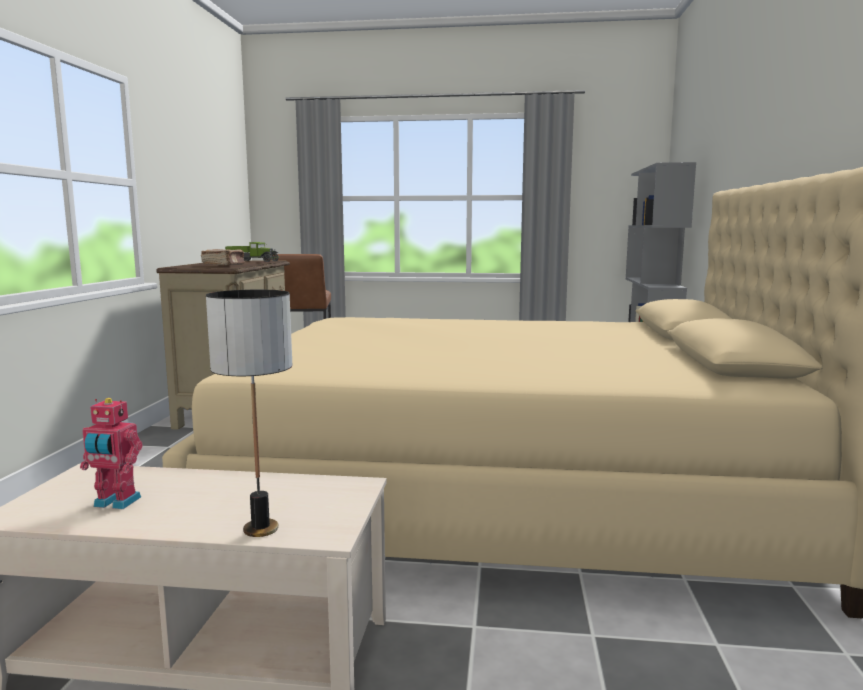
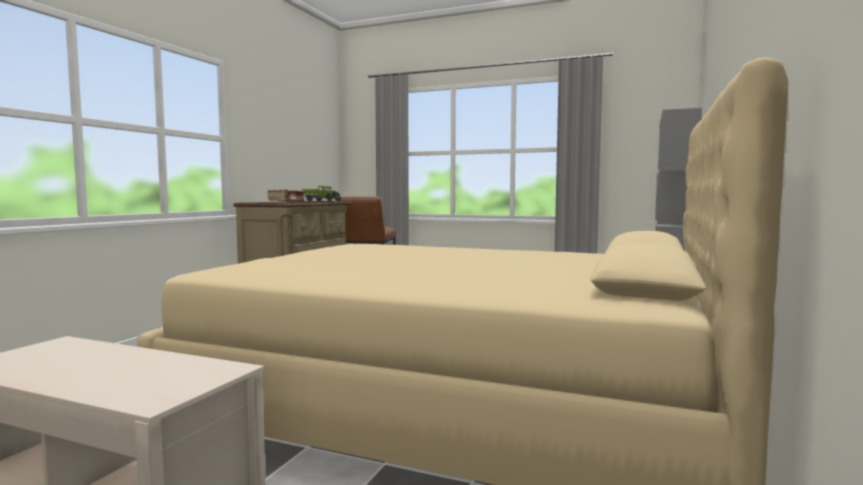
camera: 15 degrees right, 5 degrees down
toy robot [80,398,143,509] -> none
table lamp [206,290,292,537] -> none

